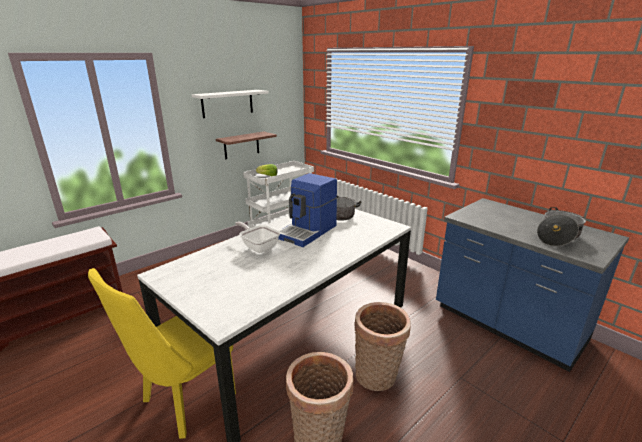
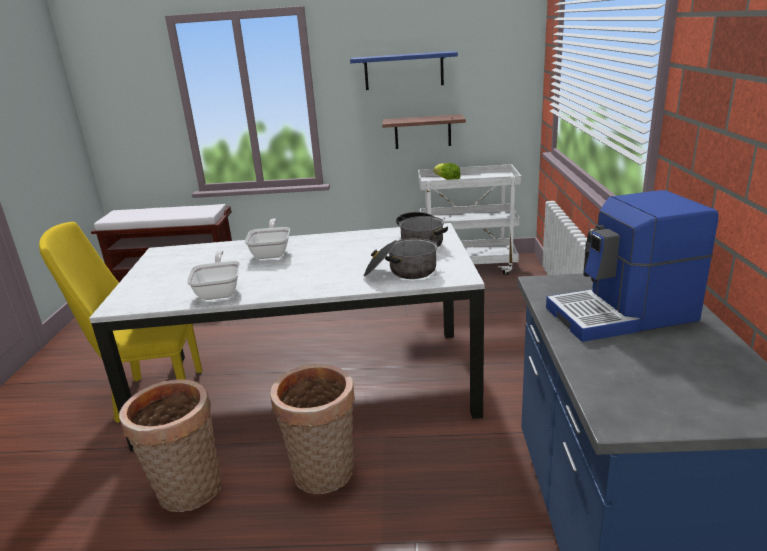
camera: 45 degrees right, 0 degrees up
white shelf [192,90,268,118] -> blue shelf [350,51,458,90]
coffee machine [278,173,337,247] -> coffee machine moved to [546,190,718,342]
cooking pot [537,207,586,246] -> cooking pot moved to [364,236,439,279]
none -> frying pan [187,250,240,300]

